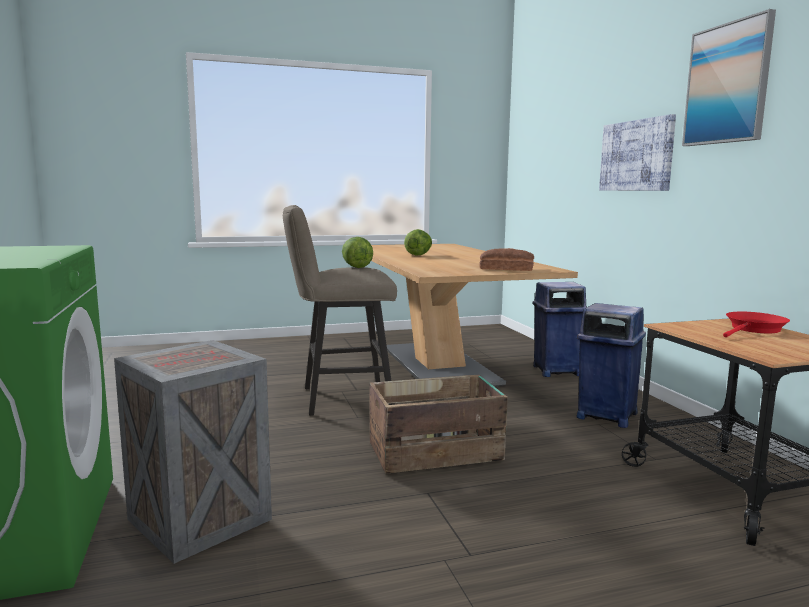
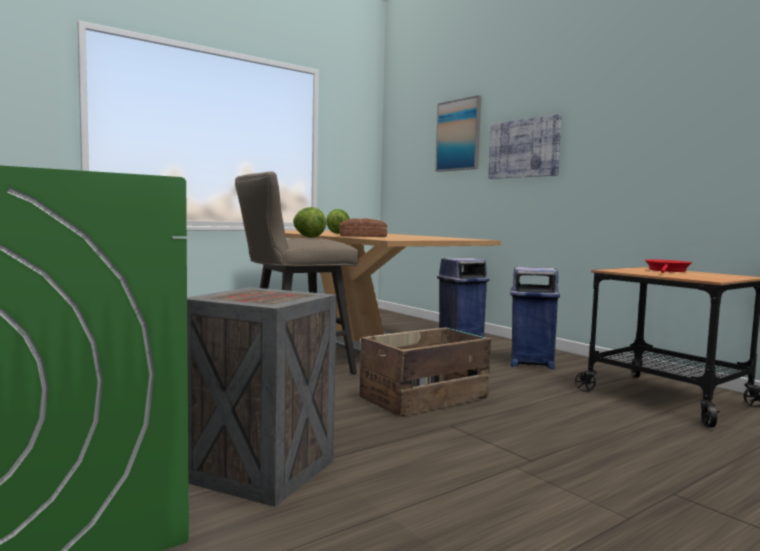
camera: 20 degrees left, 5 degrees down
bread [479,248,534,271] -> bread moved to [339,218,387,237]
picture [682,9,776,146] -> picture moved to [435,95,481,172]

